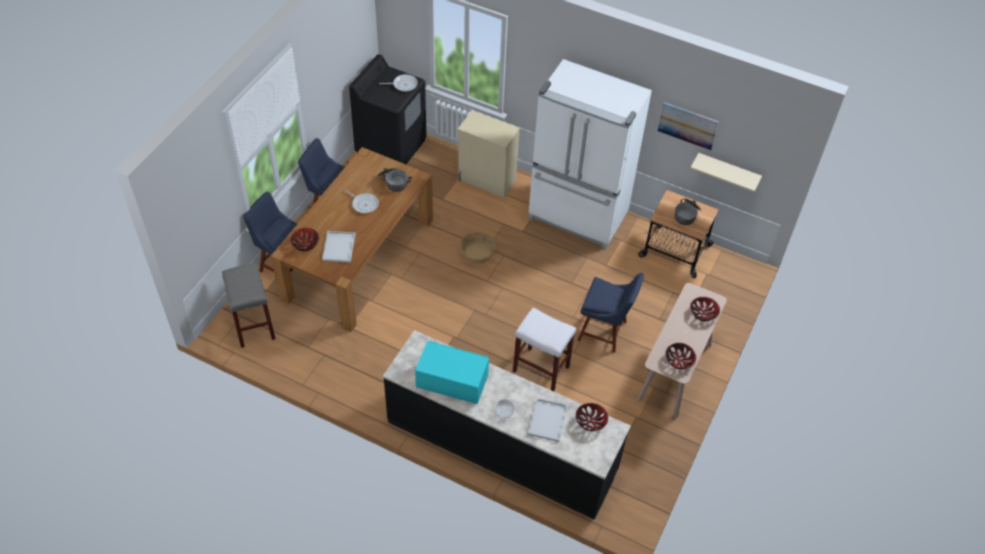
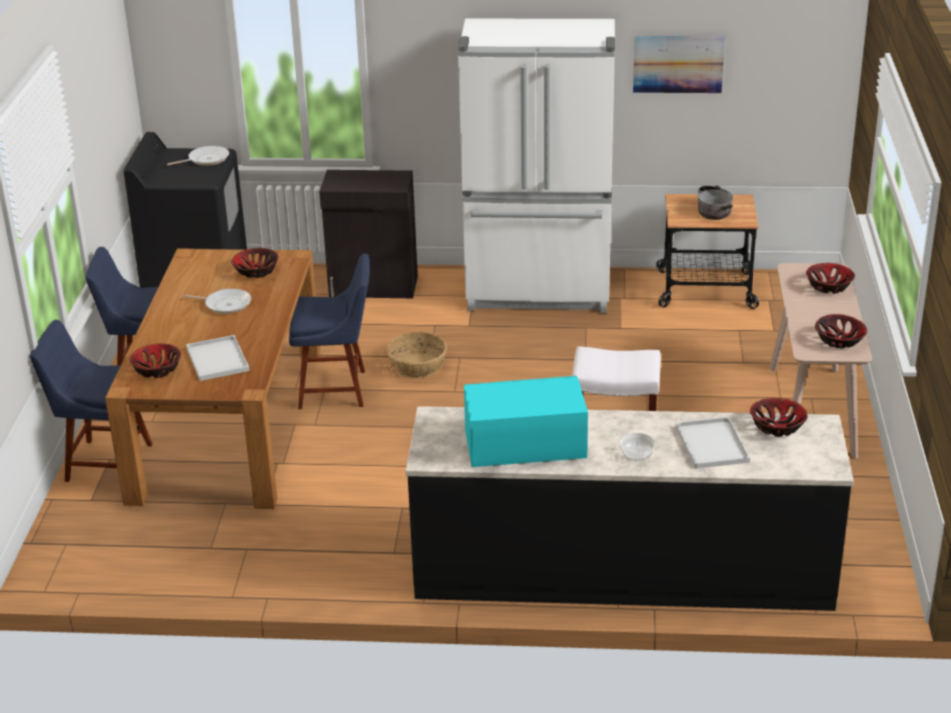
camera: 20 degrees left, 20 degrees down
grey stool [222,263,275,348] -> none
cooking pot [377,168,412,192] -> bowl [231,248,278,278]
beige cabinet [457,110,520,197] -> black cabinet [319,170,418,298]
blue chair [577,273,644,353] -> blue chair moved to [289,253,370,409]
beige shelf [690,153,762,192] -> none

